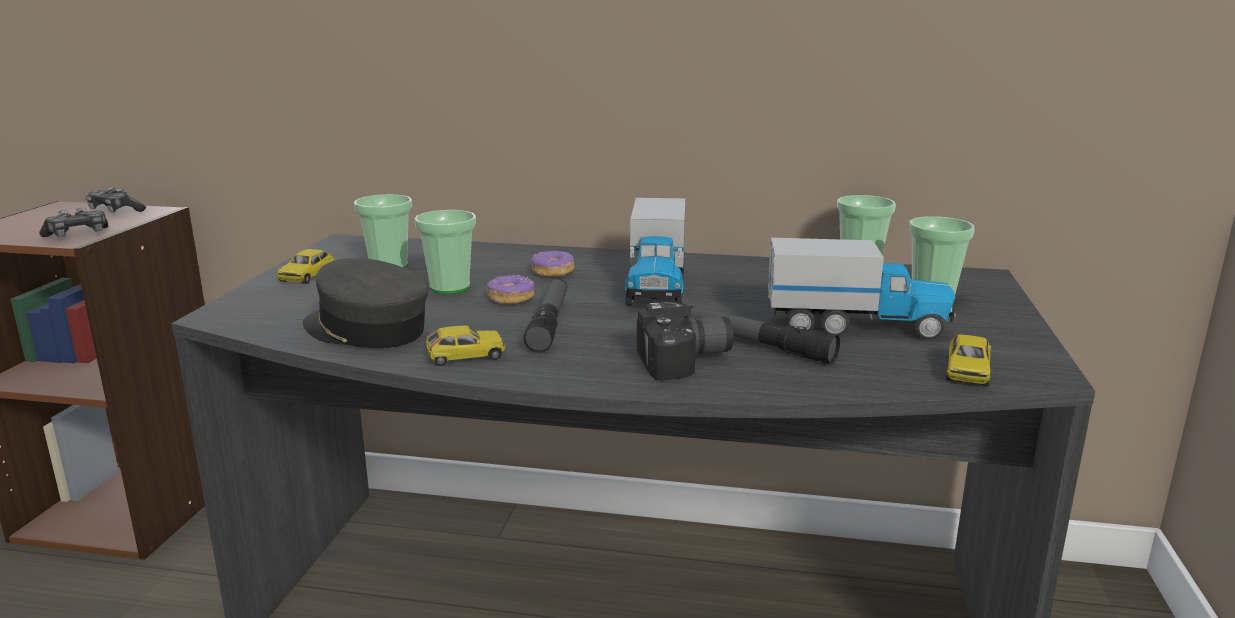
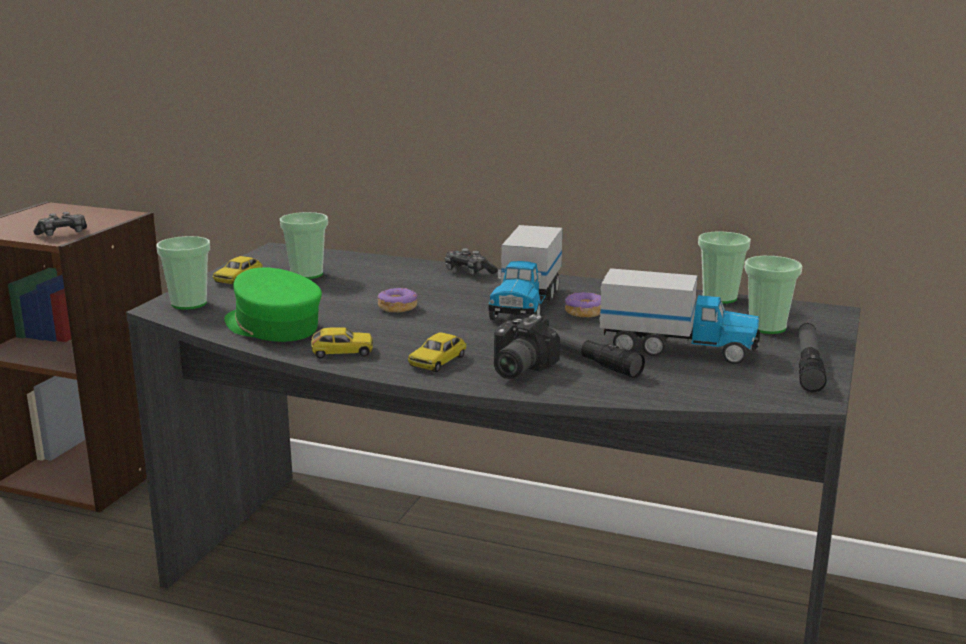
camera: 10 degrees right, 0 degrees up
game controller [85,187,146,213] -> game controller moved to [445,248,498,275]
grey cap [303,258,429,348] -> green cap [224,267,322,342]
cup [414,210,476,294] -> cup moved to [156,236,210,310]
flashlight [524,279,567,353] -> flashlight moved to [798,323,827,392]
donut [531,251,574,277] -> donut moved to [565,292,601,317]
camera [637,301,733,380] -> camera turned 120 degrees clockwise [494,314,560,379]
toy car [946,335,991,386] -> toy car moved to [408,332,466,372]

